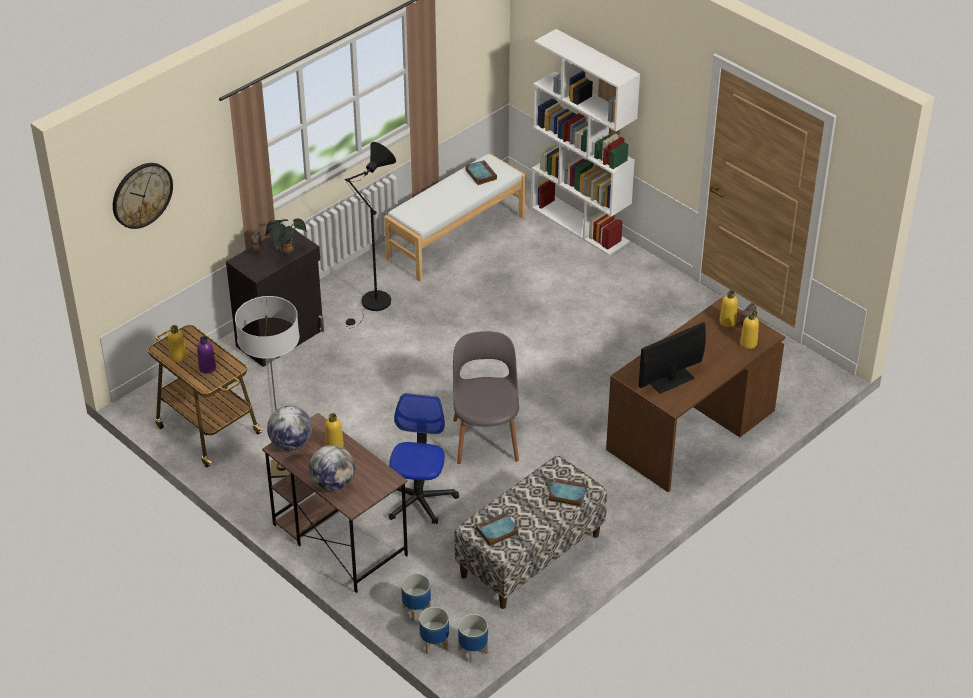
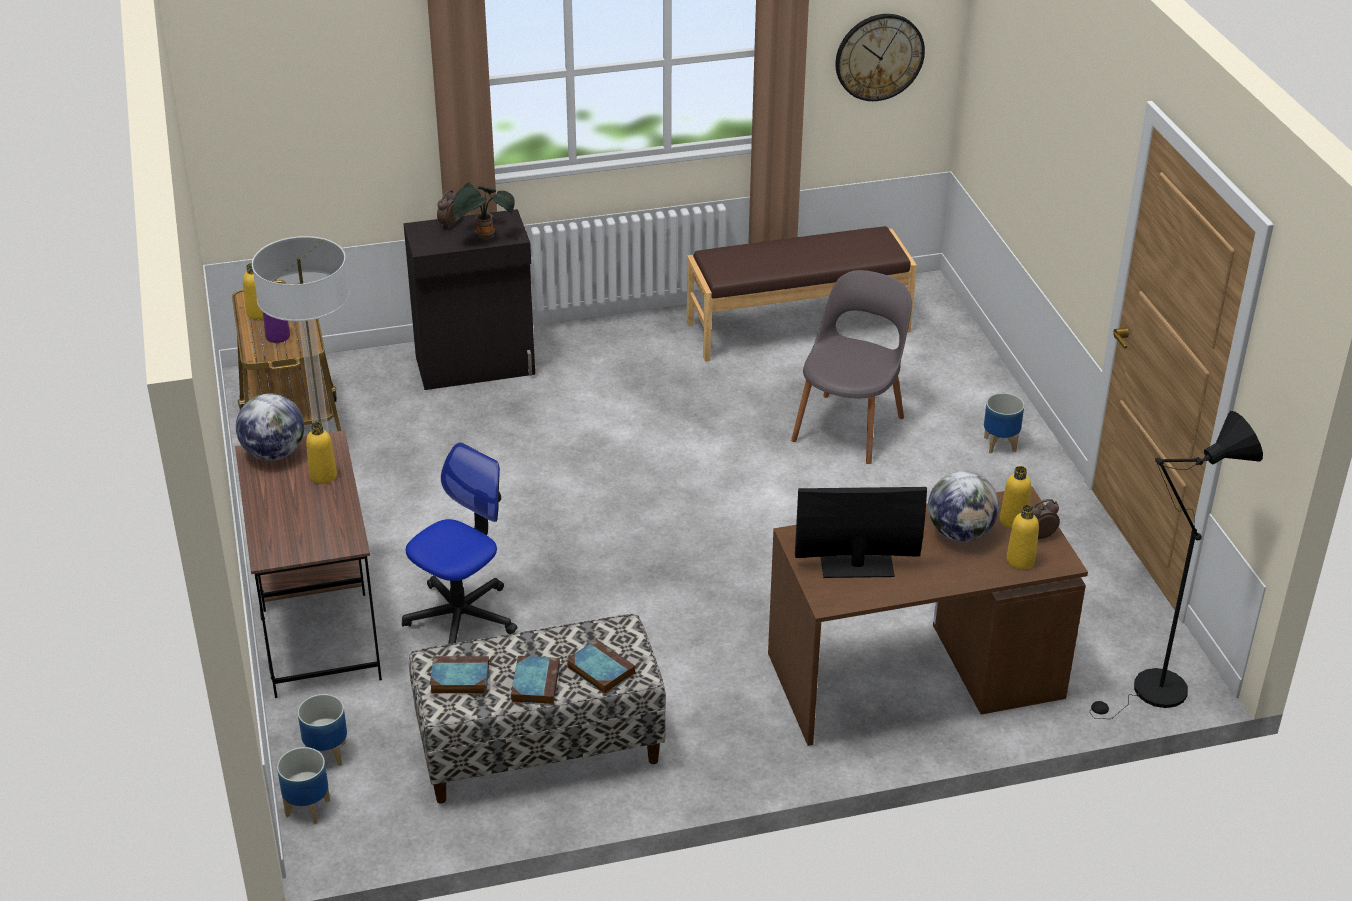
camera: 30 degrees right, 5 degrees down
wall clock [113,163,173,229] -> wall clock moved to [835,14,925,101]
globe [309,445,355,491] -> globe moved to [928,471,999,542]
black floor lamp [345,142,396,328] -> black floor lamp moved to [1090,411,1263,719]
white bench [384,154,526,282] -> brown bench [687,226,917,361]
grey chair [453,331,519,464] -> grey chair moved to [791,270,912,464]
planter [458,614,488,663] -> planter moved to [984,393,1024,453]
book [465,160,497,185] -> book moved to [511,656,560,705]
white bookcase [531,29,640,256] -> none

